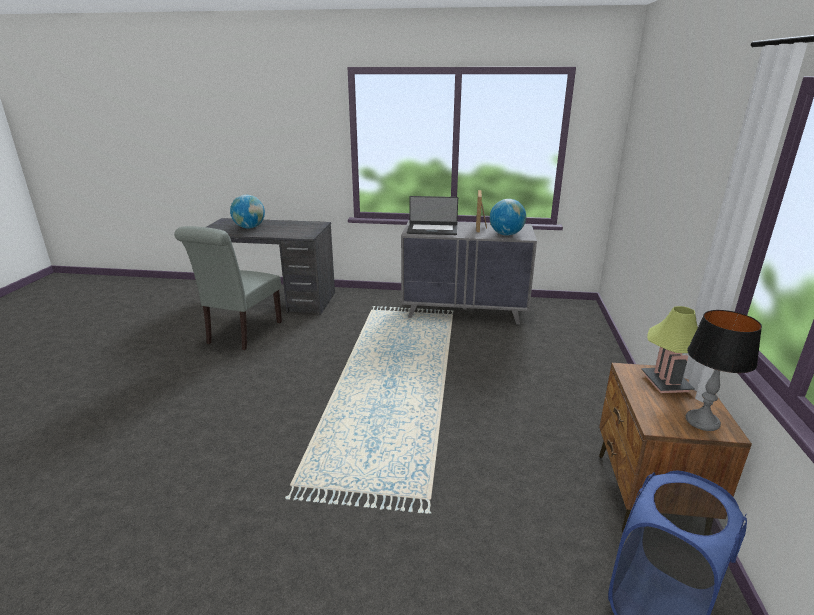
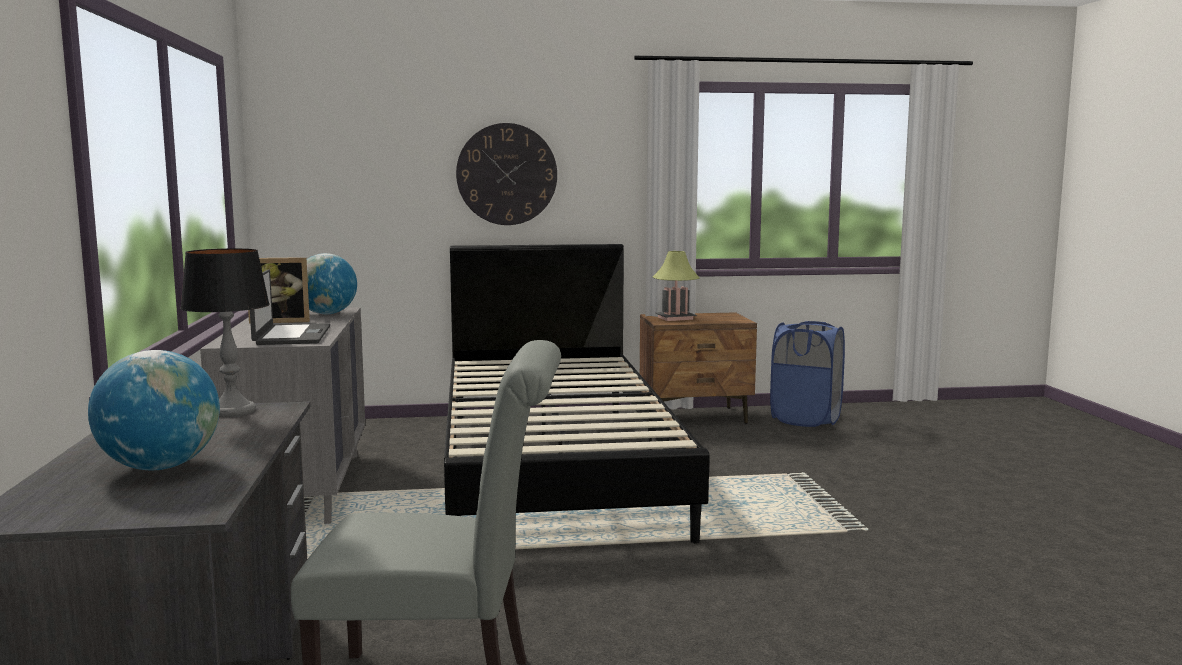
camera: 105 degrees left, 15 degrees down
table lamp [686,310,762,431] -> table lamp moved to [180,248,270,417]
none -> black bed [444,244,709,543]
none -> wall clock [456,123,557,225]

